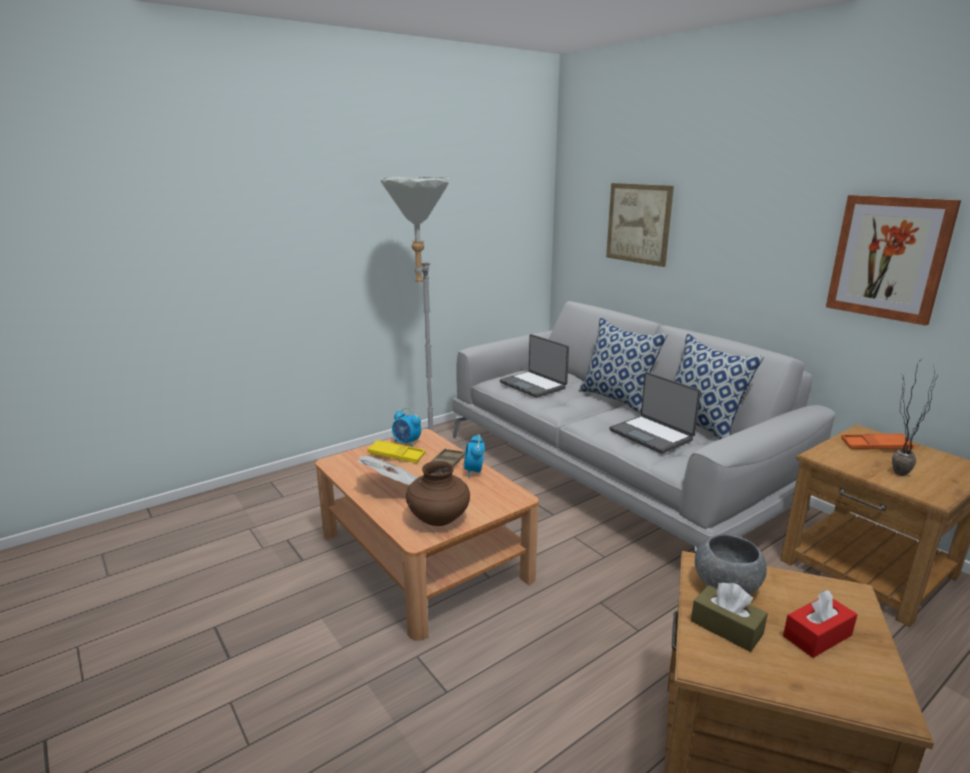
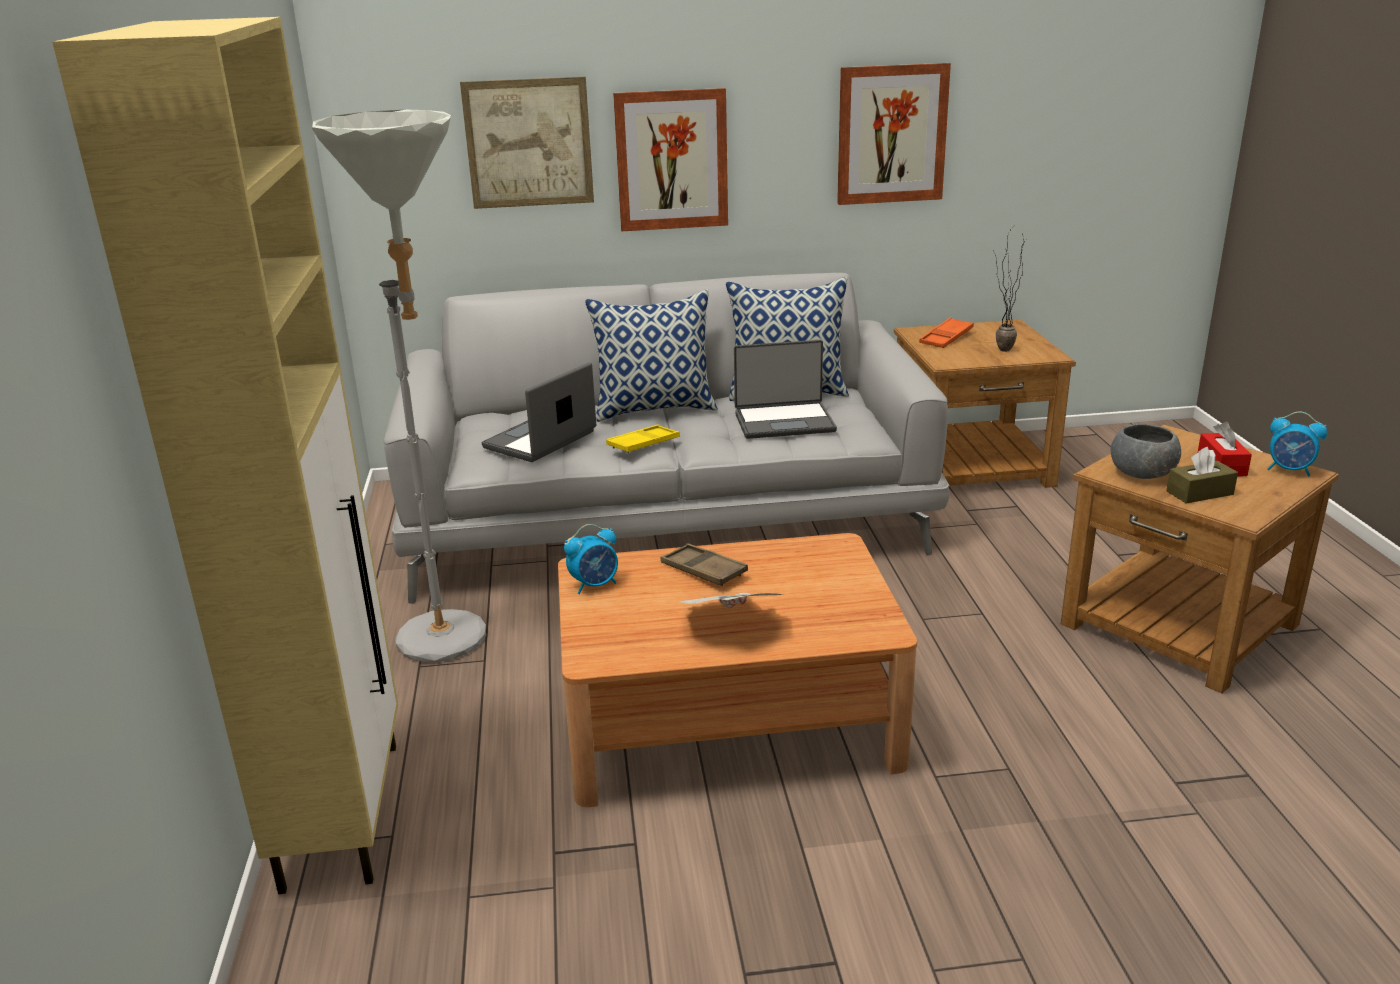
camera: 60 degrees left, 5 degrees up
yellow tray [368,440,425,463] -> yellow tray moved to [606,425,680,454]
brown vase [406,461,470,526] -> none
alarm clock [464,434,485,477] -> alarm clock moved to [1267,412,1327,476]
laptop [500,334,569,398] -> laptop turned 135 degrees clockwise [482,362,596,462]
none -> beige cabinet [52,17,398,894]
none -> picture [613,88,728,231]

